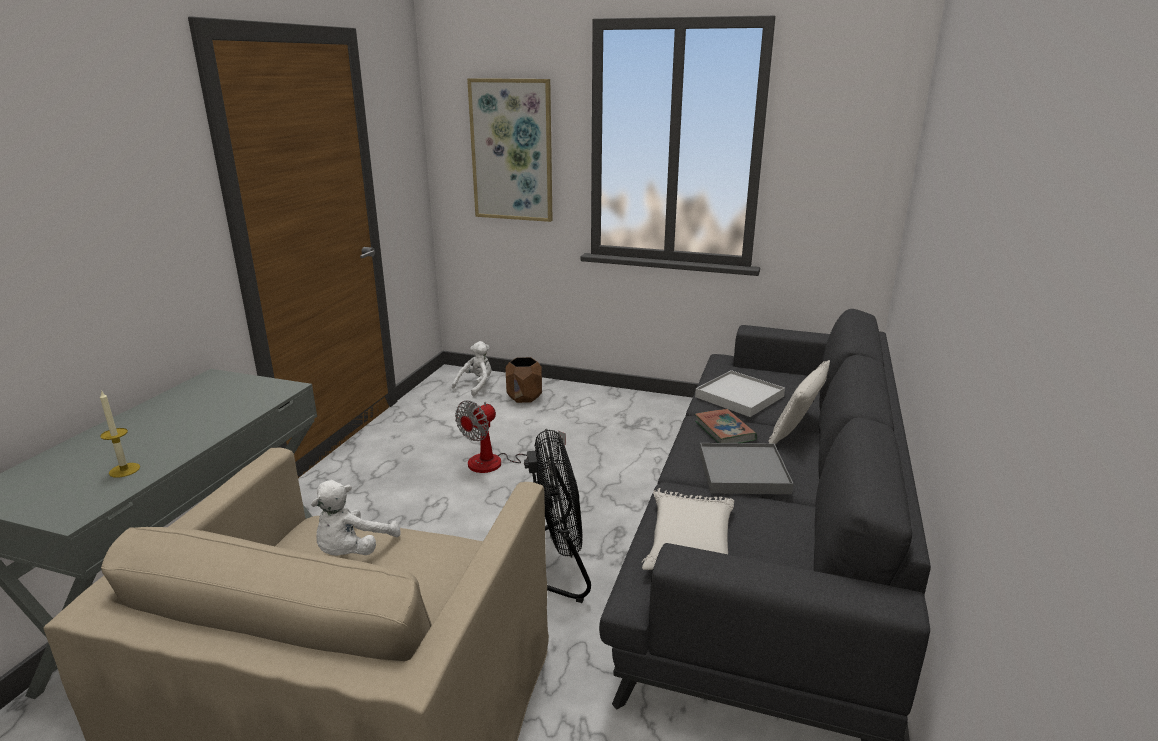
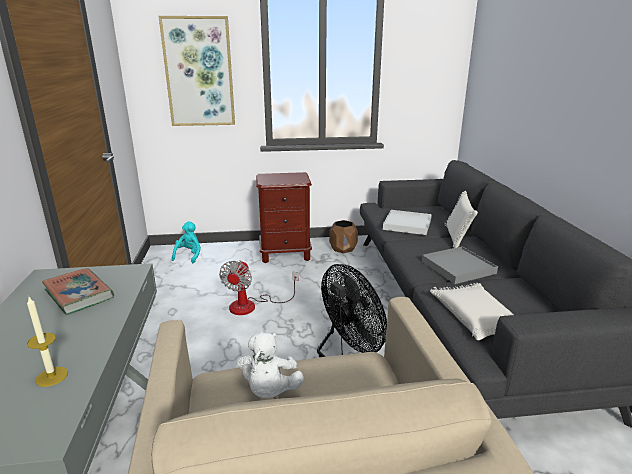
camera: 25 degrees left, 0 degrees up
white plush toy [452,341,492,396] -> turquoise plush toy [172,221,201,264]
brown planter [505,357,542,403] -> brown planter moved to [329,220,358,253]
book [695,409,757,443] -> book moved to [42,268,114,315]
none -> brown nightstand [256,172,312,263]

